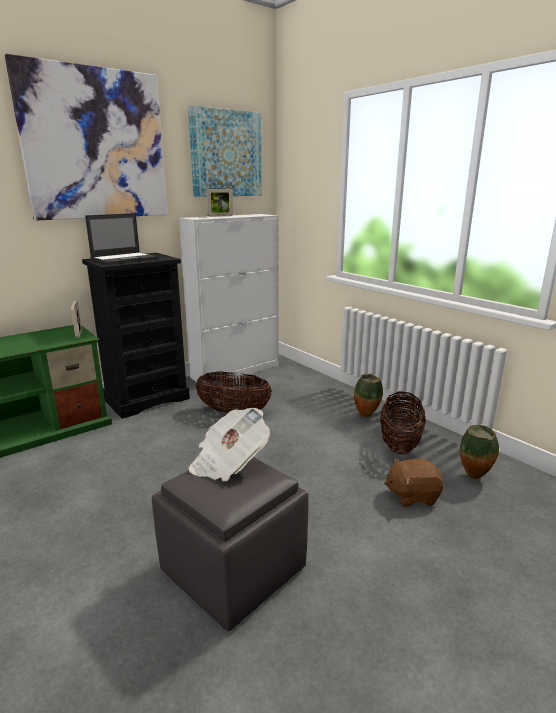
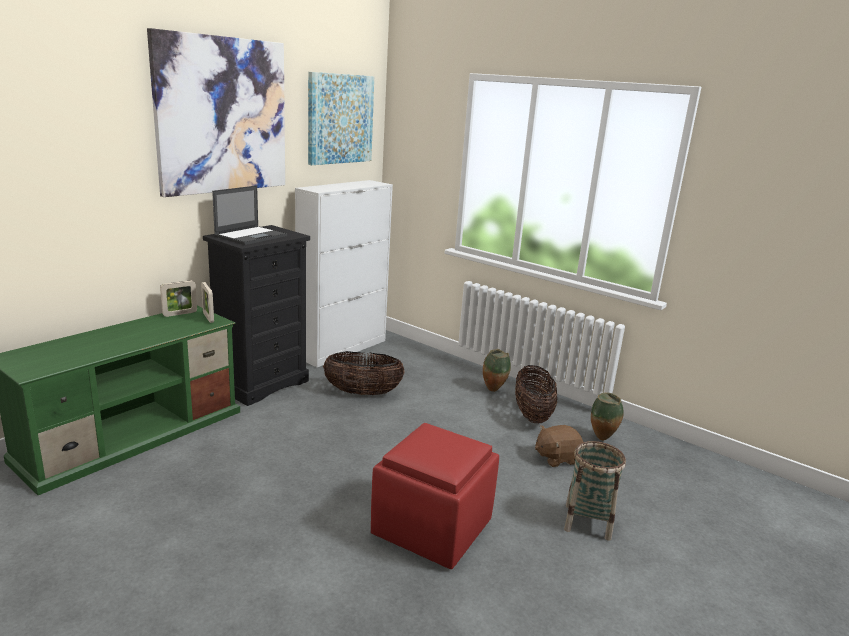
camera: 15 degrees left, 0 degrees up
grey ottoman [152,457,309,631] -> red ottoman [371,423,499,569]
newspaper [188,408,270,481] -> none
picture frame [206,188,233,217] -> picture frame moved to [160,280,197,317]
none -> basket [564,441,626,541]

